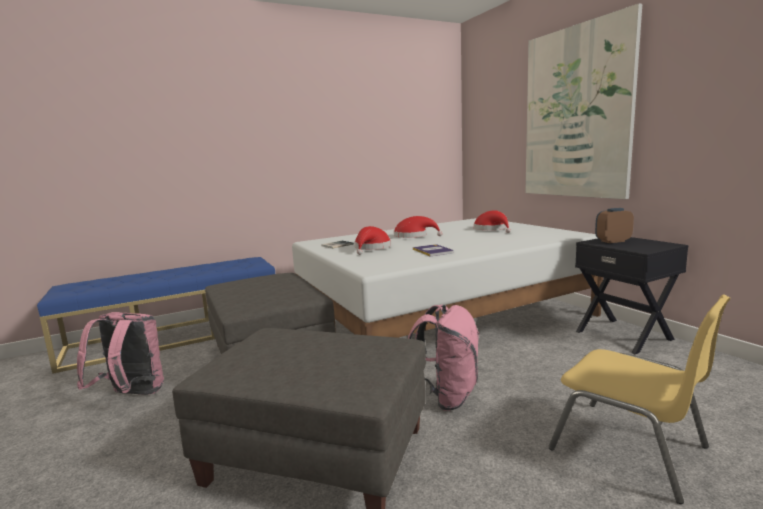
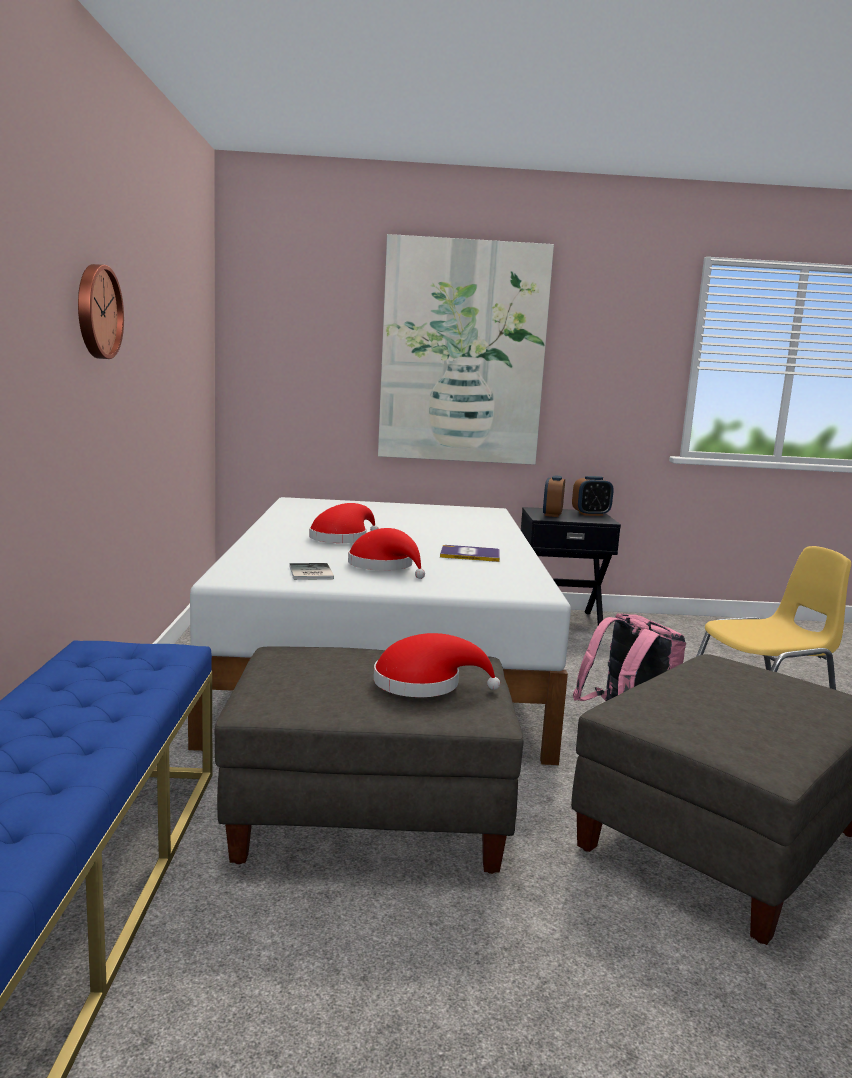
camera: 65 degrees left, 0 degrees up
pink backpack [77,312,164,395] -> none
red hat [474,210,511,233] -> red hat moved to [374,633,500,697]
none -> wall clock [78,264,124,359]
none -> alarm clock [572,476,614,516]

